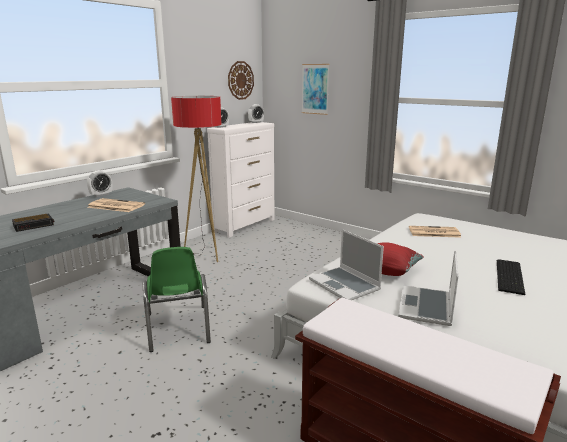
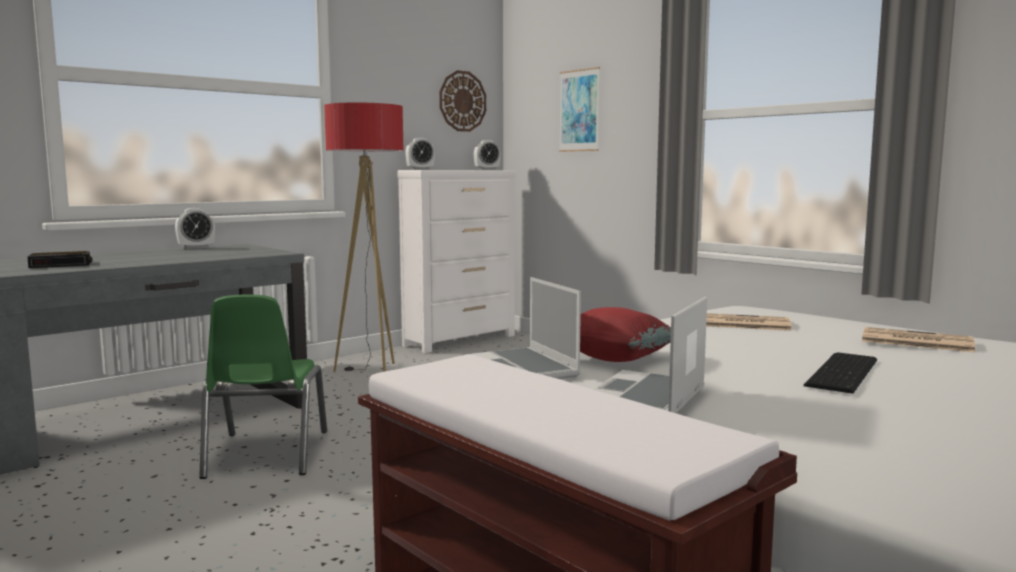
camera: 10 degrees right, 10 degrees down
newspaper [87,198,145,212] -> newspaper moved to [862,327,975,352]

